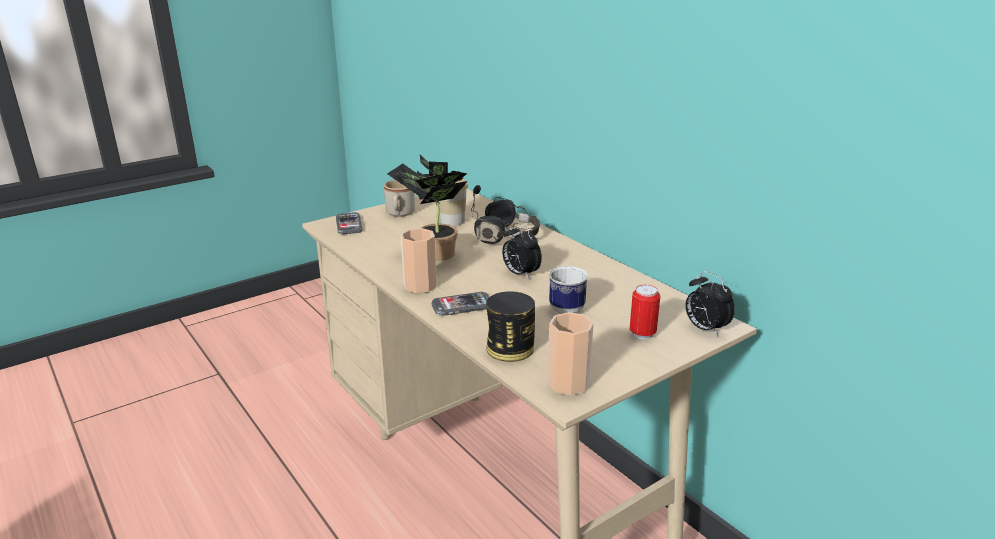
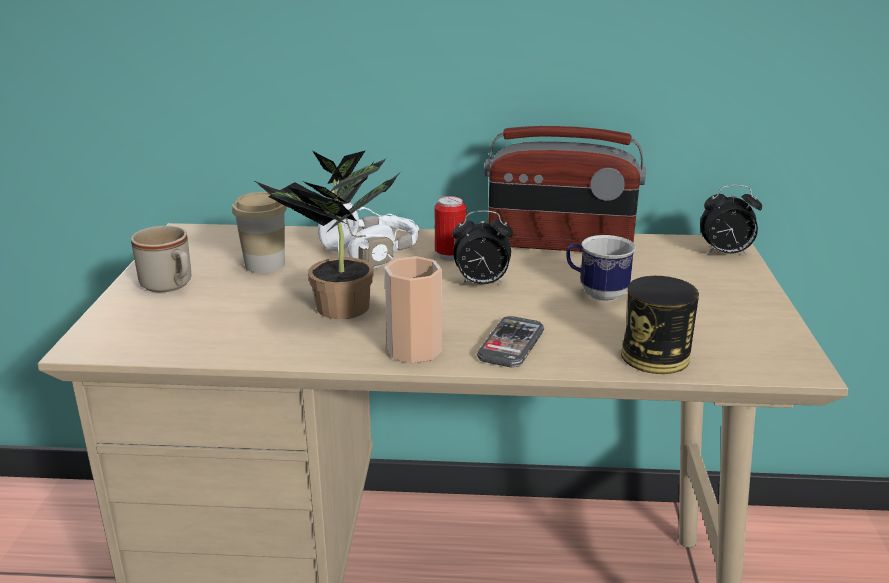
camera: 50 degrees left, 0 degrees up
phone [336,212,363,234] -> none
black headphones [471,185,540,244] -> white headphones [318,189,419,269]
cup [547,312,594,395] -> none
can [630,285,661,340] -> can moved to [435,196,466,260]
none -> radio [485,126,646,252]

